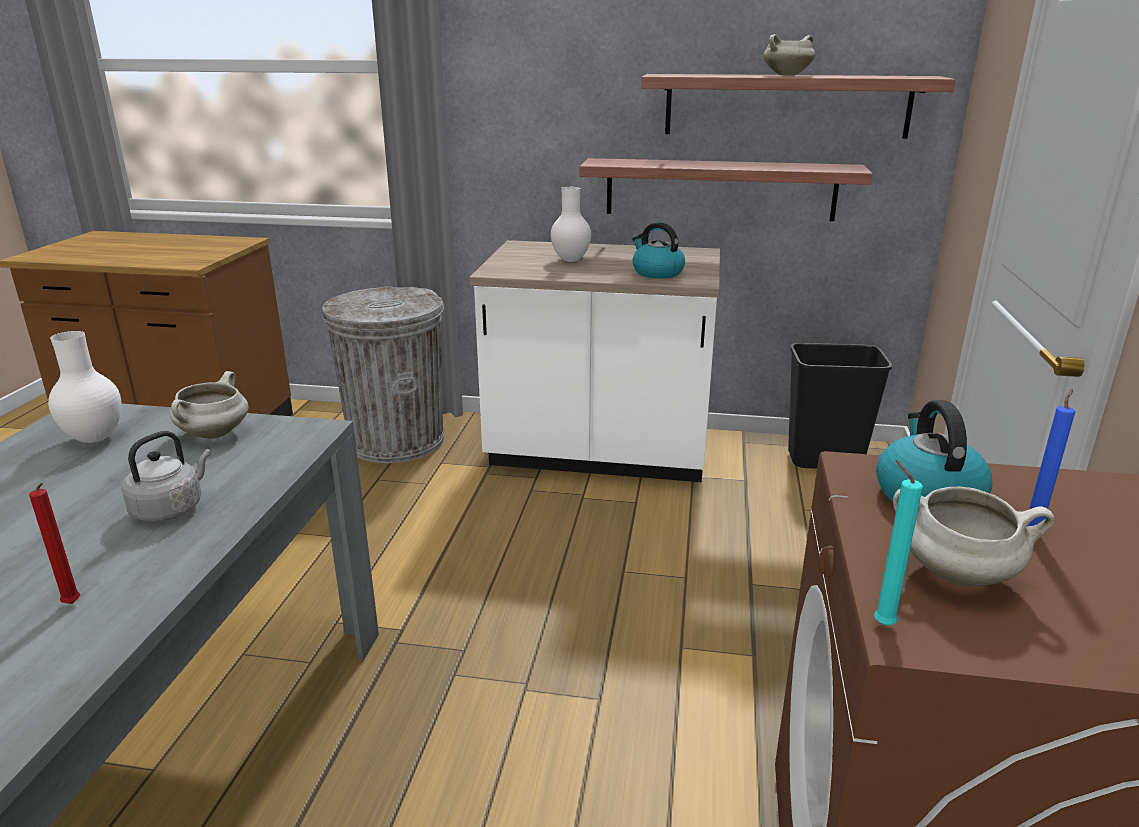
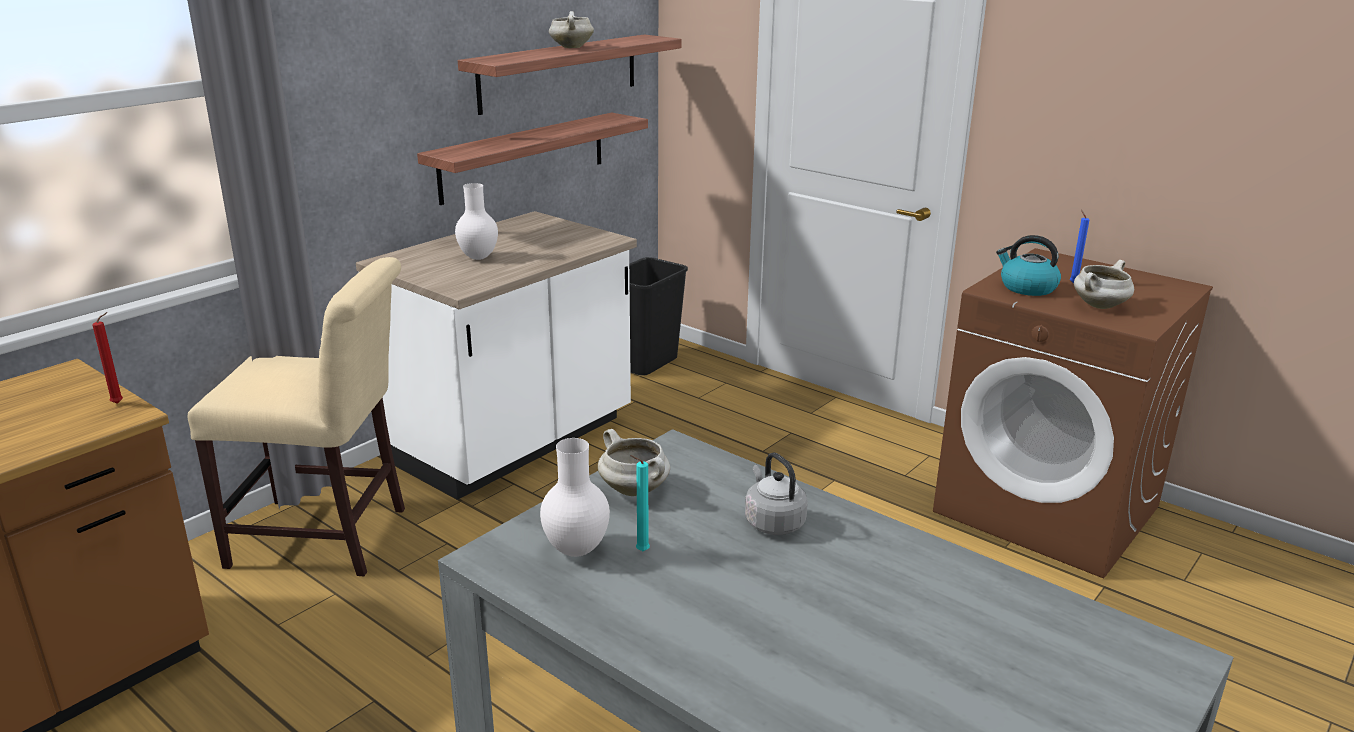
camera: 60 degrees left, 0 degrees up
red candle [29,483,80,604] -> red candle moved to [92,312,123,404]
grey trash can [322,286,444,463] -> beige chair [187,257,405,576]
kettle [632,222,685,278] -> none
turquoise candle [874,460,923,625] -> turquoise candle moved to [630,455,650,551]

